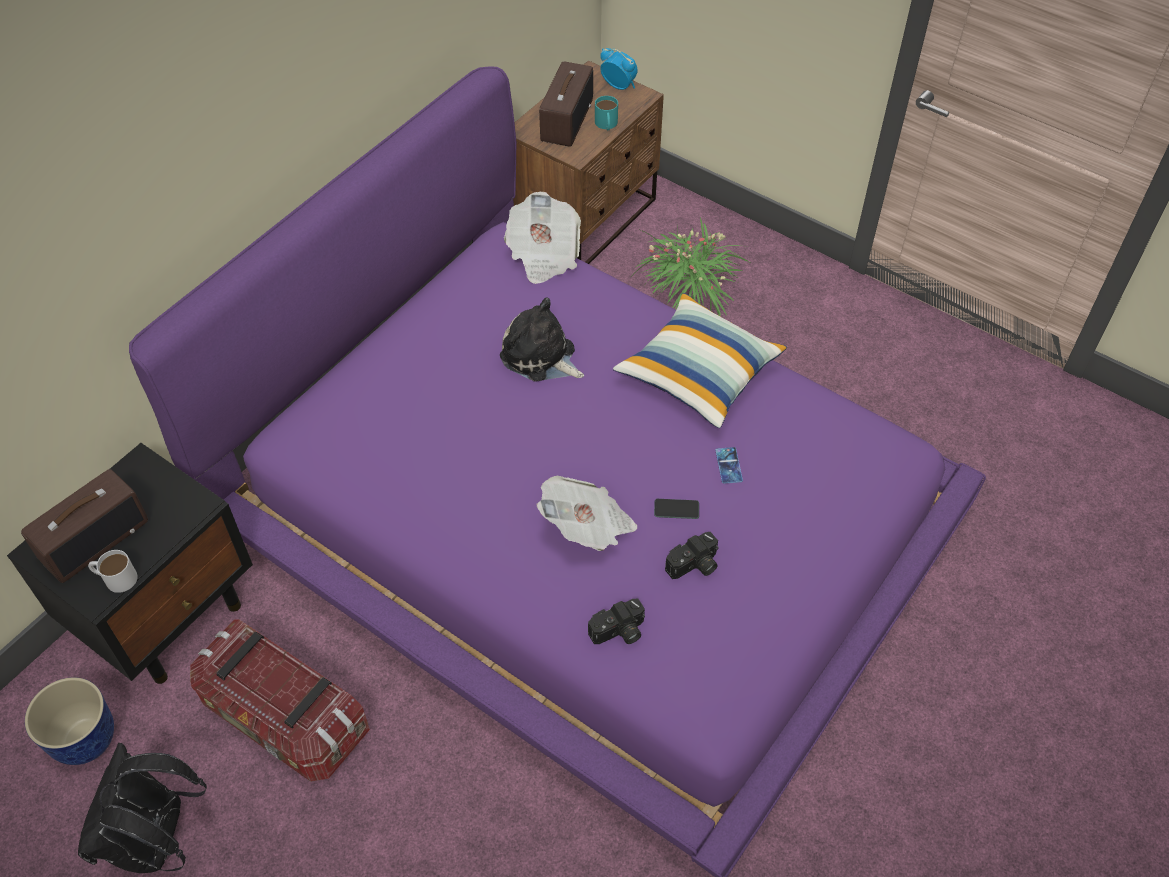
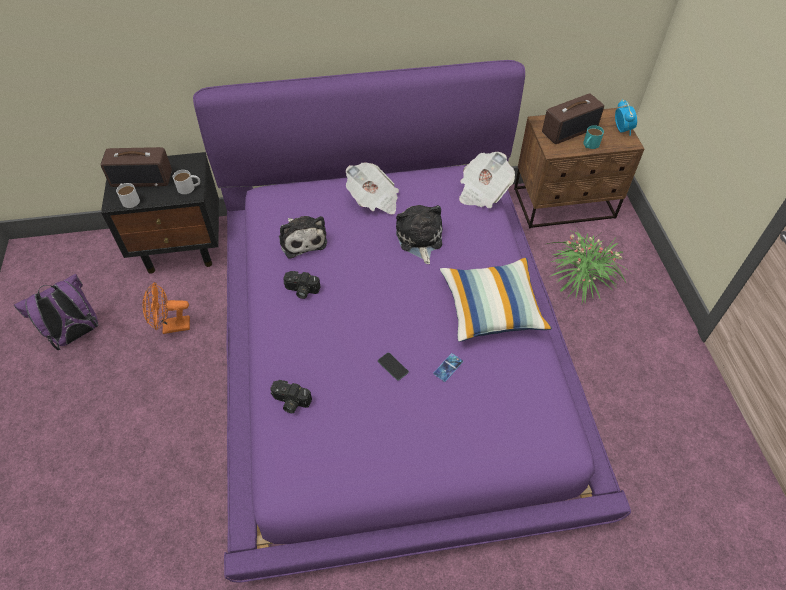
camera: 45 degrees right, 0 degrees up
planter [25,677,114,765] -> none
black backpack [78,743,207,873] -> purple backpack [14,274,98,350]
storage box [190,620,370,782] -> orange fan [143,282,190,334]
newspaper [536,476,637,551] -> newspaper moved to [346,163,399,215]
camera [665,532,719,579] -> camera moved to [283,271,320,299]
none -> white mug [173,170,200,194]
none -> plush toy [279,216,327,259]

